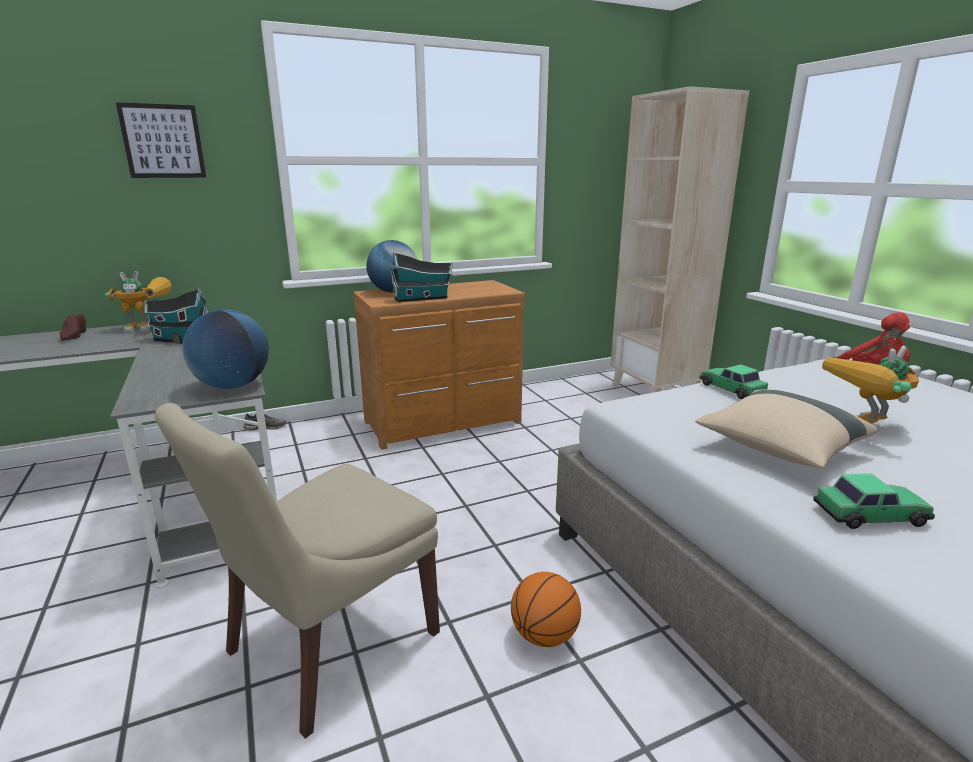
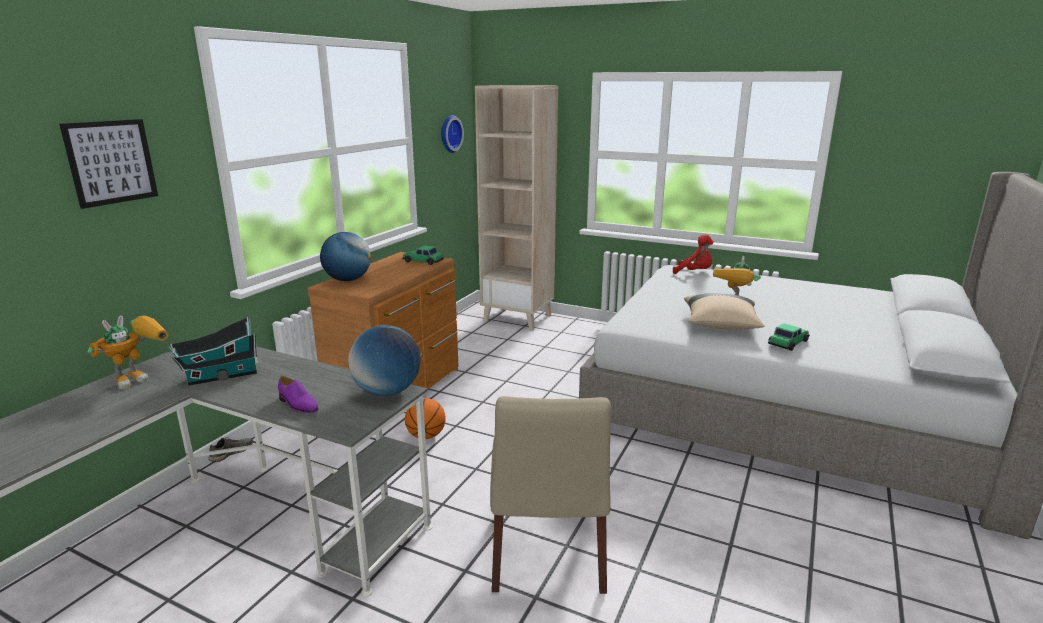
camera: 40 degrees left, 0 degrees up
brown shoe [60,313,86,341] -> none
toy house [391,252,453,302] -> none
basketball [511,572,581,647] -> basketball moved to [405,398,446,439]
toy car [699,365,768,399] -> toy car moved to [402,246,444,265]
none -> purple shoe [278,376,319,413]
none -> wall clock [441,115,464,153]

